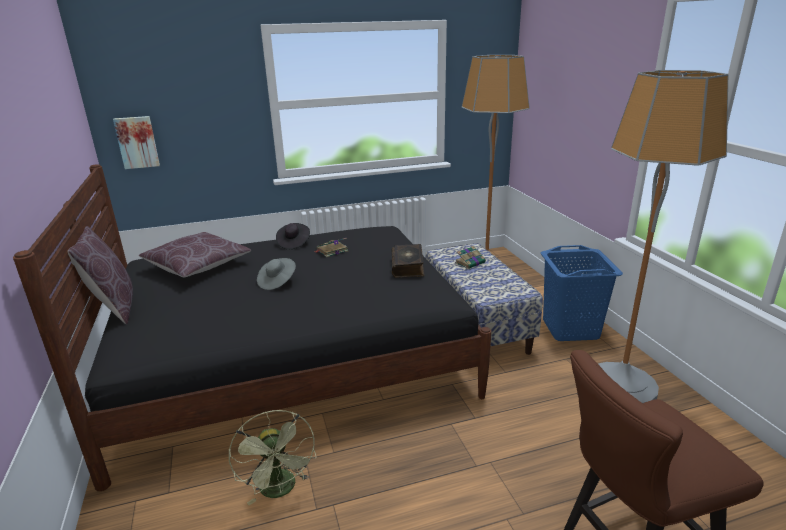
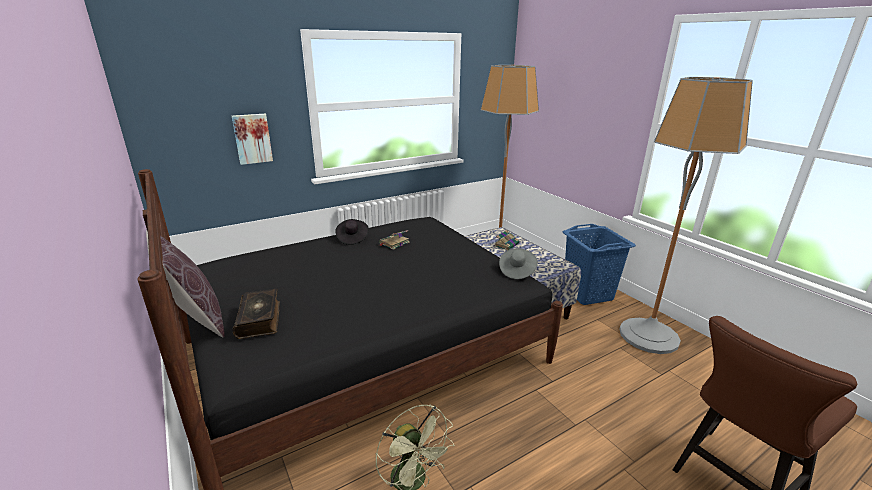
camera: 15 degrees left, 0 degrees up
picture [113,116,160,169] -> picture moved to [232,114,273,165]
brown pillow [139,232,251,277] -> none
grey hat [257,258,296,290] -> grey hat moved to [499,248,538,279]
book [391,244,425,278] -> book moved to [232,289,280,339]

